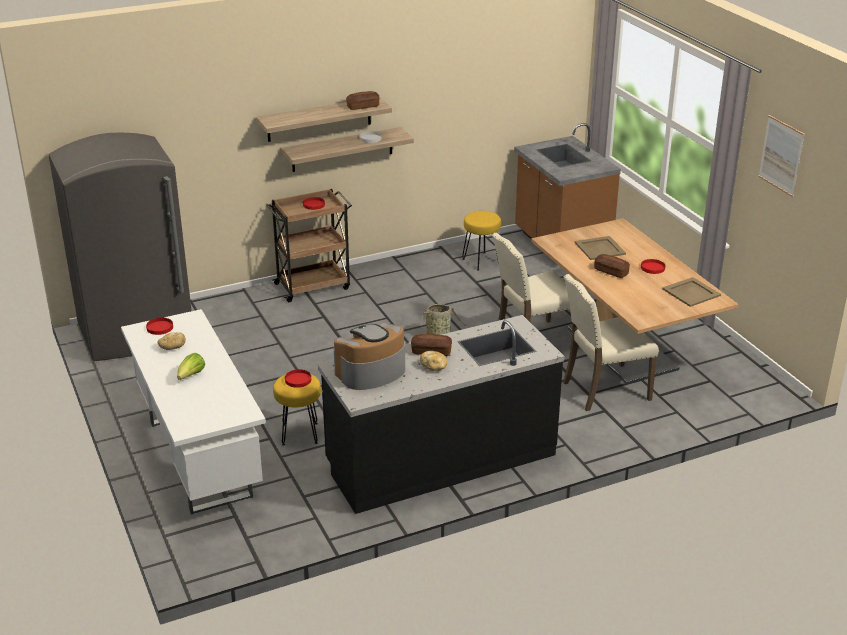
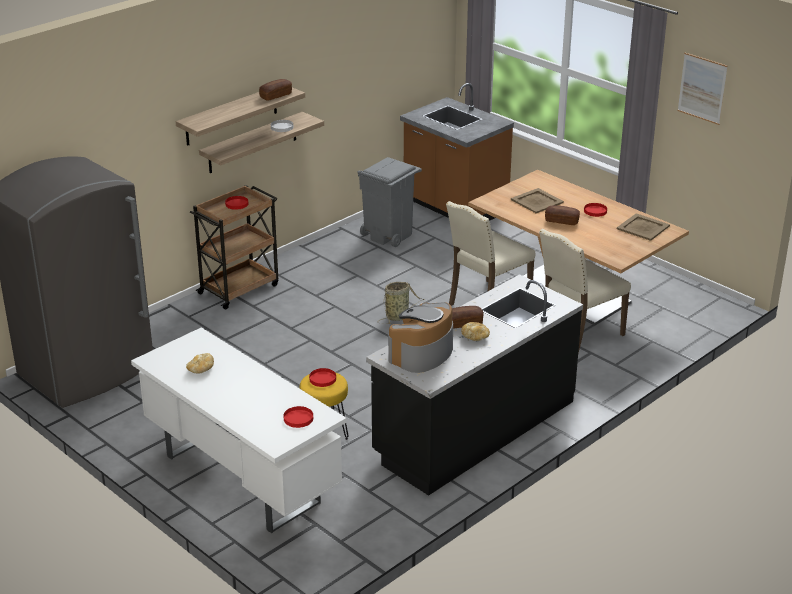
camera: 20 degrees left, 0 degrees up
red plate [146,318,173,335] -> red plate moved to [283,406,313,428]
lettuce [177,353,205,380] -> none
yellow stool [462,211,501,270] -> grey trash can [357,157,422,247]

